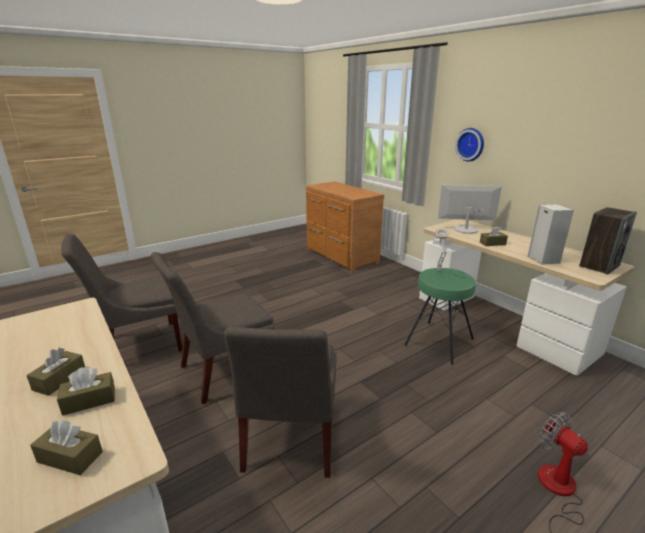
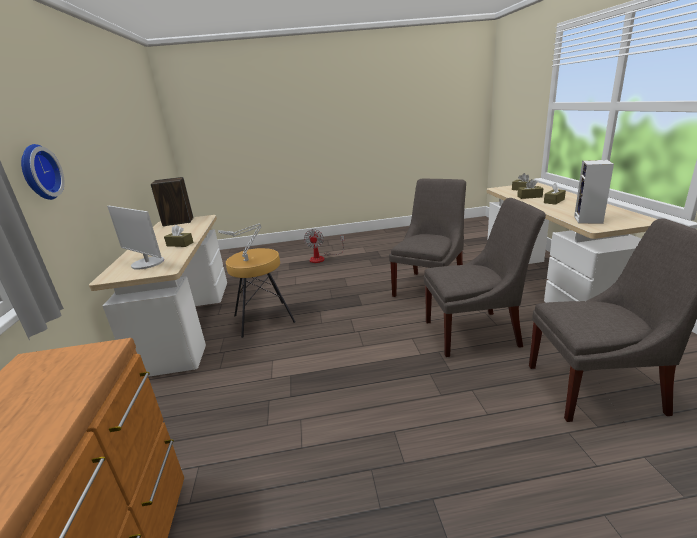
camera: 150 degrees left, 0 degrees up
green stool [404,268,476,365] -> brown stool [226,248,295,338]
speaker [528,204,574,265] -> speaker moved to [574,160,614,224]

